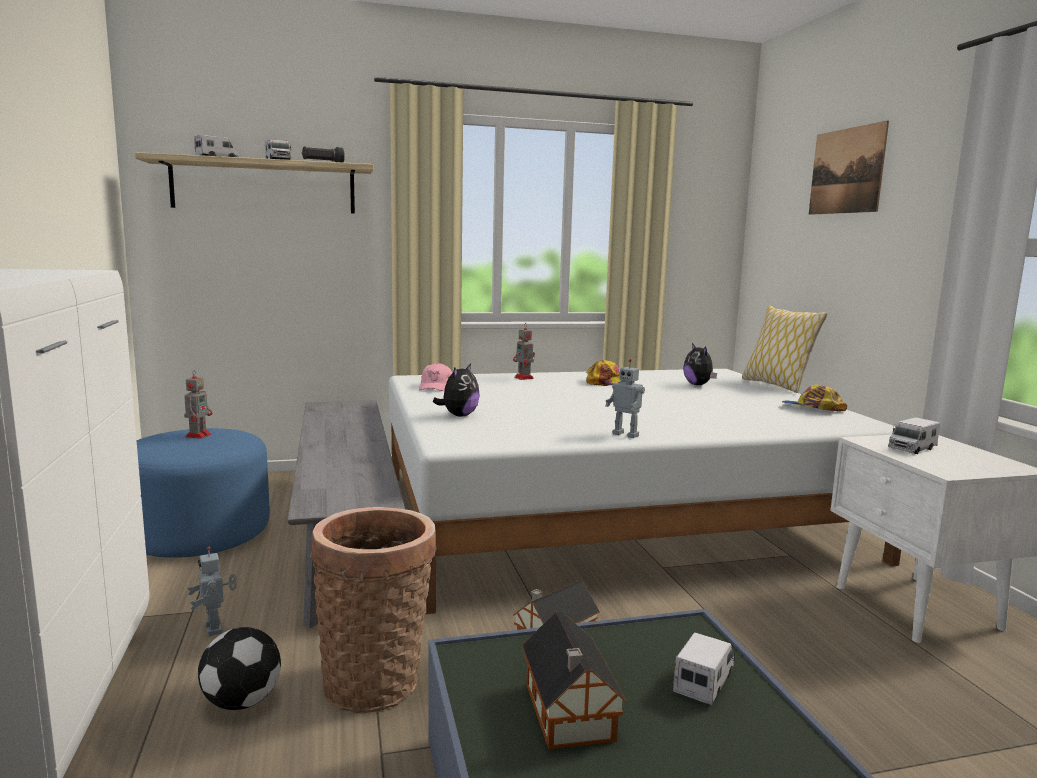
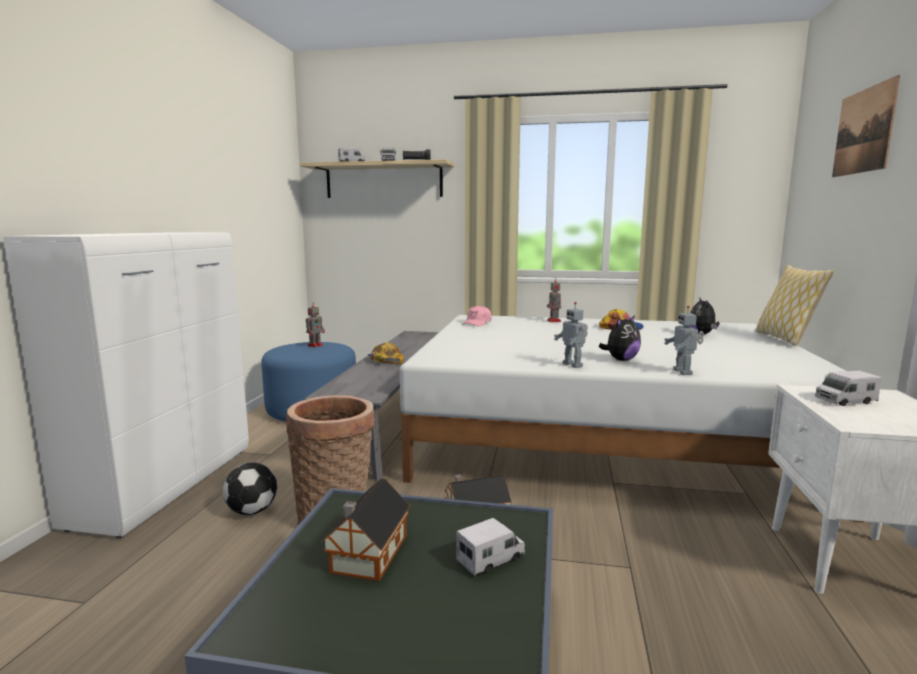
camera: 25 degrees right, 0 degrees up
toy robot [188,547,237,636] -> toy robot moved to [664,306,704,375]
plush toy [433,363,480,416] -> plush toy moved to [598,315,641,361]
cap [782,385,847,411] -> cap moved to [367,342,404,364]

